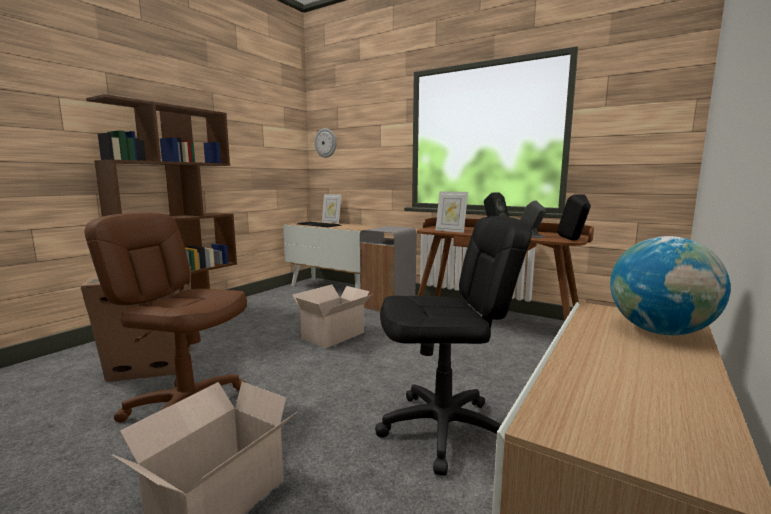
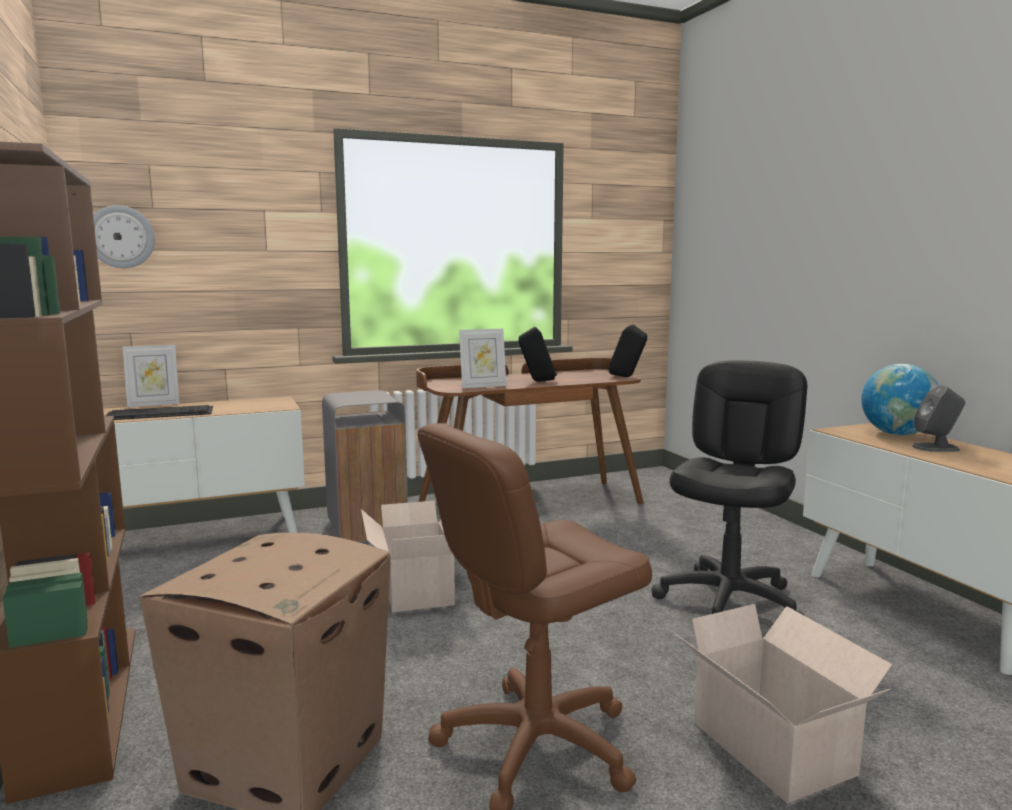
camera: 55 degrees left, 0 degrees up
grey speaker [520,201,546,238] -> grey speaker moved to [912,385,965,452]

